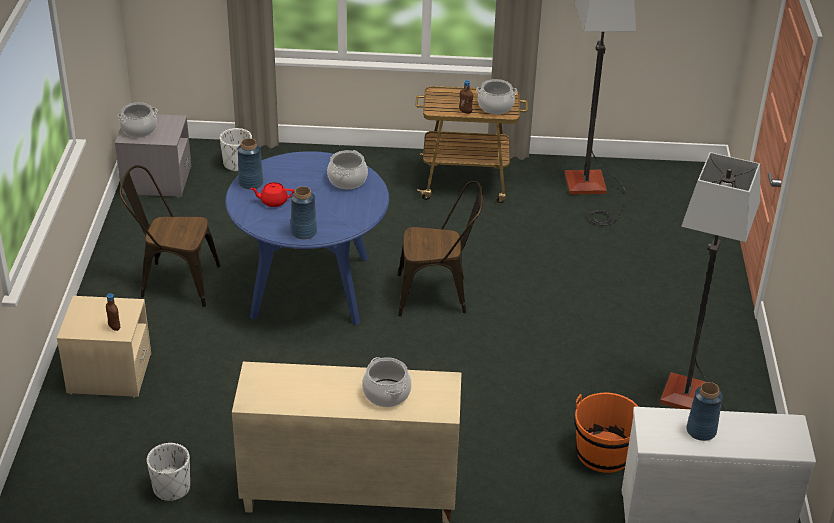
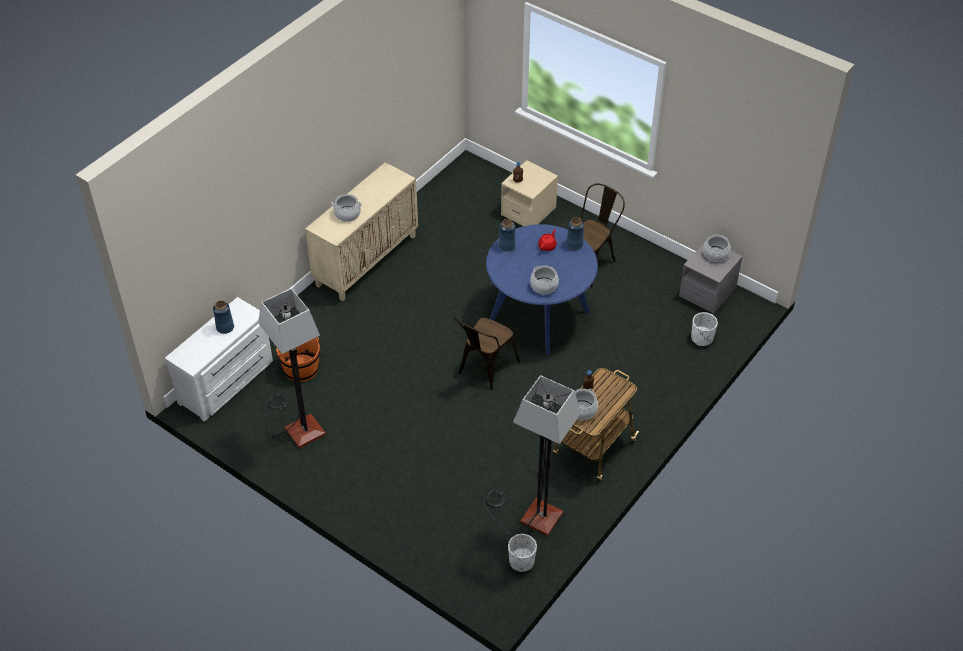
camera: 125 degrees right, 10 degrees up
white planter [147,443,190,501] -> white planter moved to [508,534,537,572]

